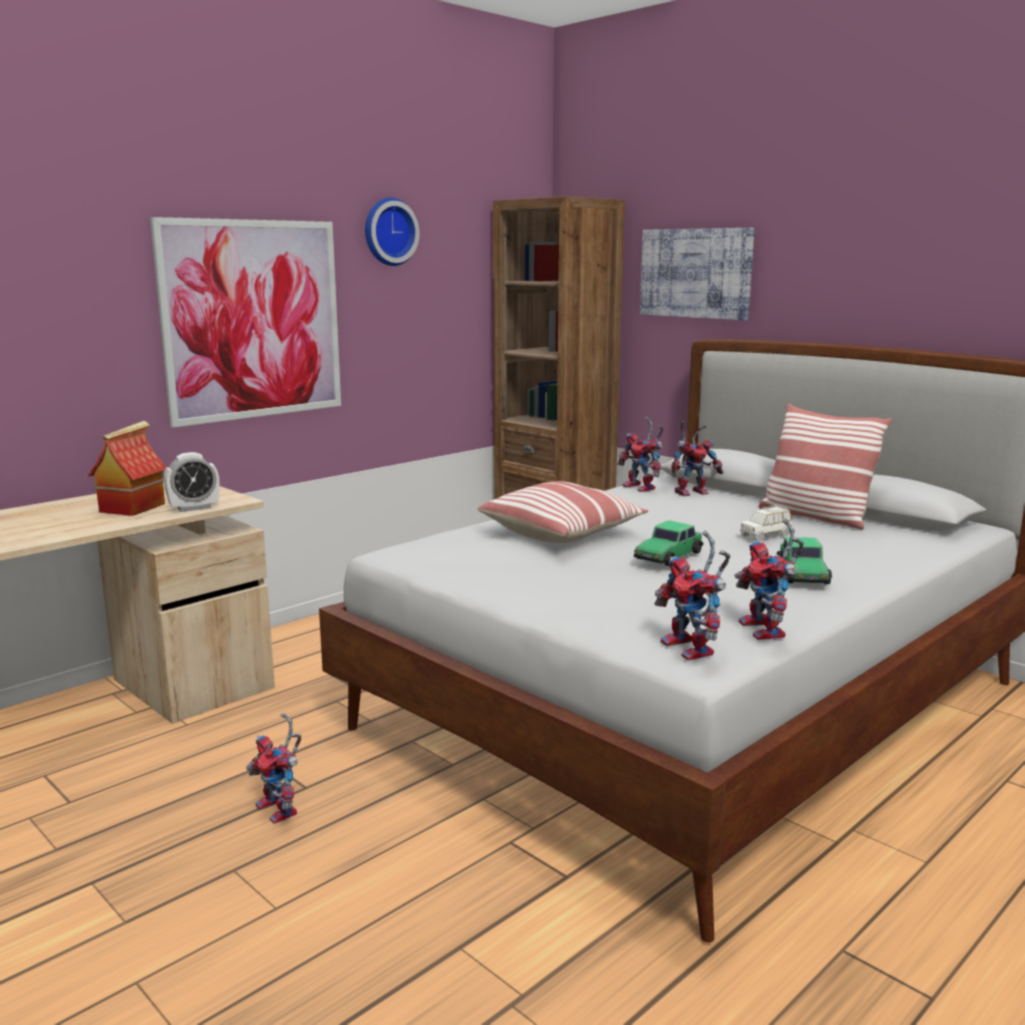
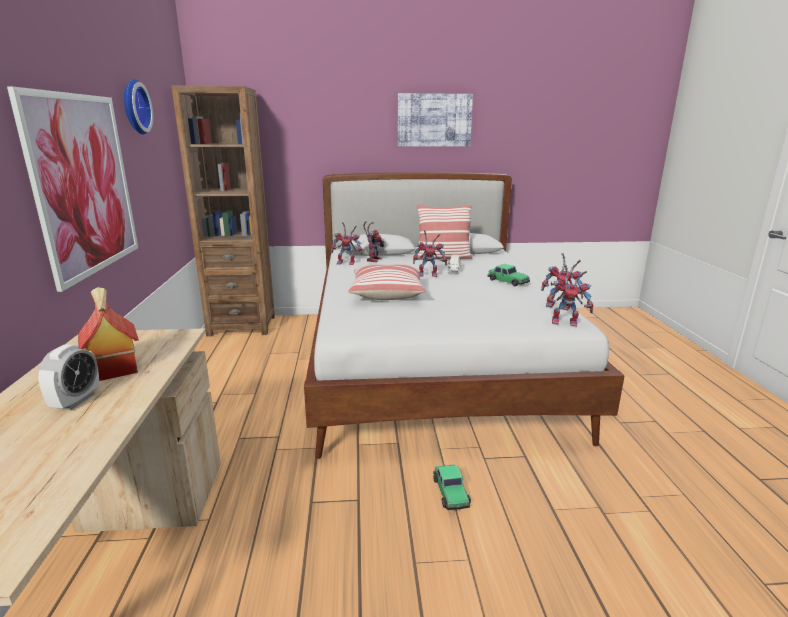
camera: 50 degrees left, 5 degrees up
alarm clock [164,452,220,512] -> alarm clock moved to [38,344,100,410]
toy robot [246,713,301,824] -> toy robot moved to [413,230,447,277]
toy car [634,520,703,566] -> toy car moved to [433,465,471,510]
picture [640,228,754,320] -> picture moved to [398,93,473,147]

